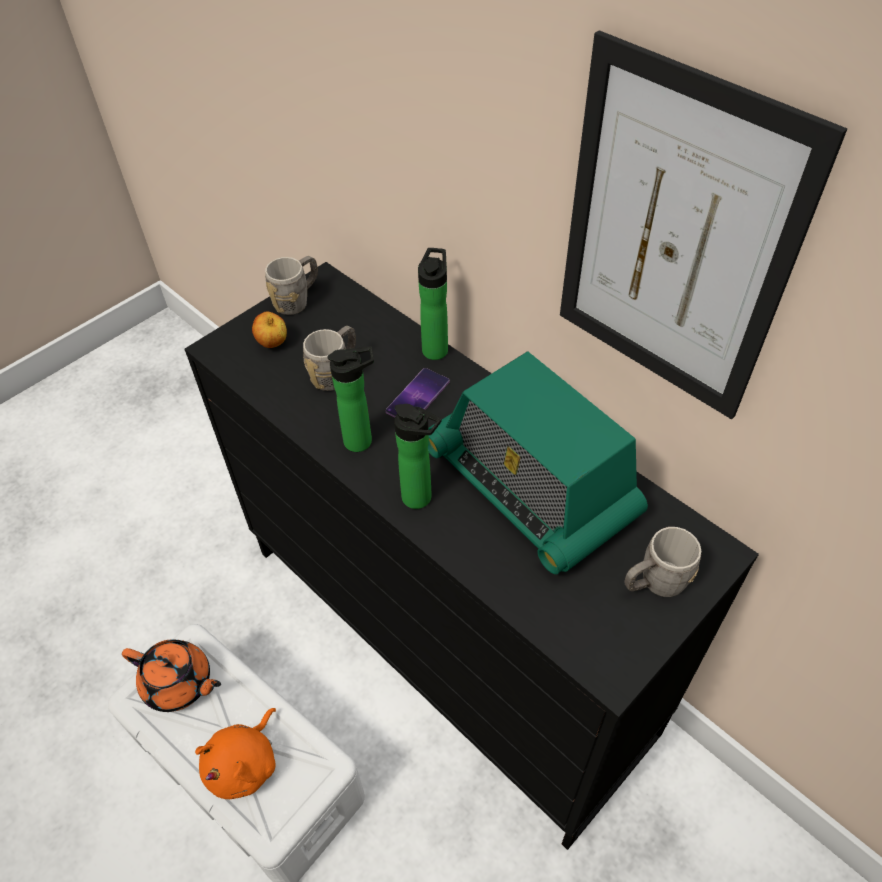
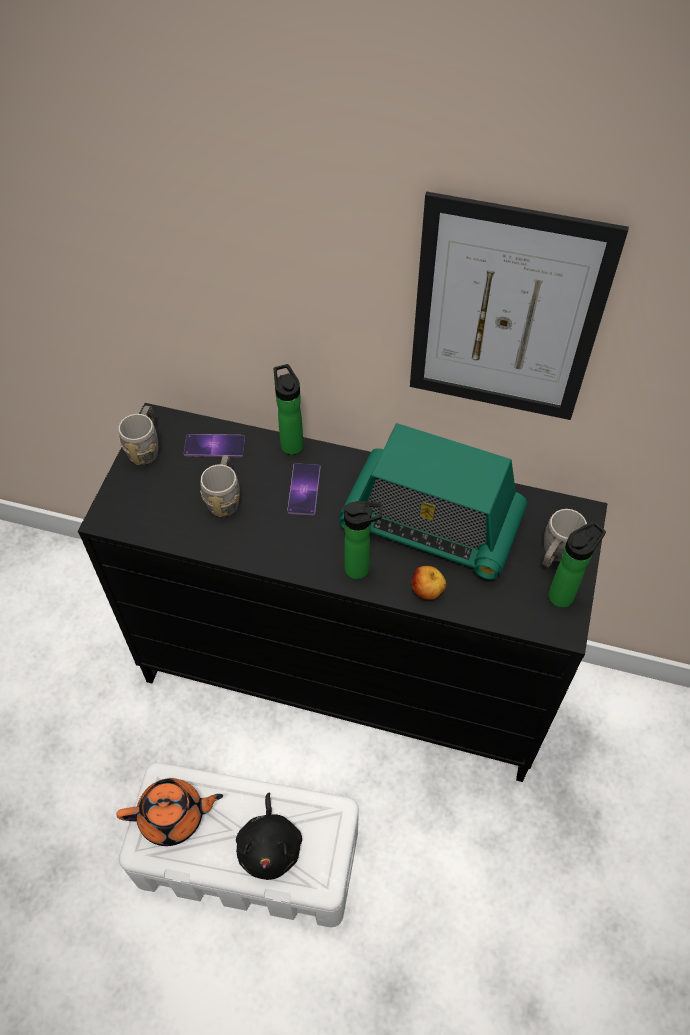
camera: 30 degrees left, 5 degrees up
orange plush toy [195,708,276,799] -> black plush toy [236,792,302,880]
apple [252,312,287,348] -> apple moved to [411,566,446,600]
bottle [328,346,374,452] -> bottle moved to [548,521,606,608]
none -> phone [184,434,245,457]

